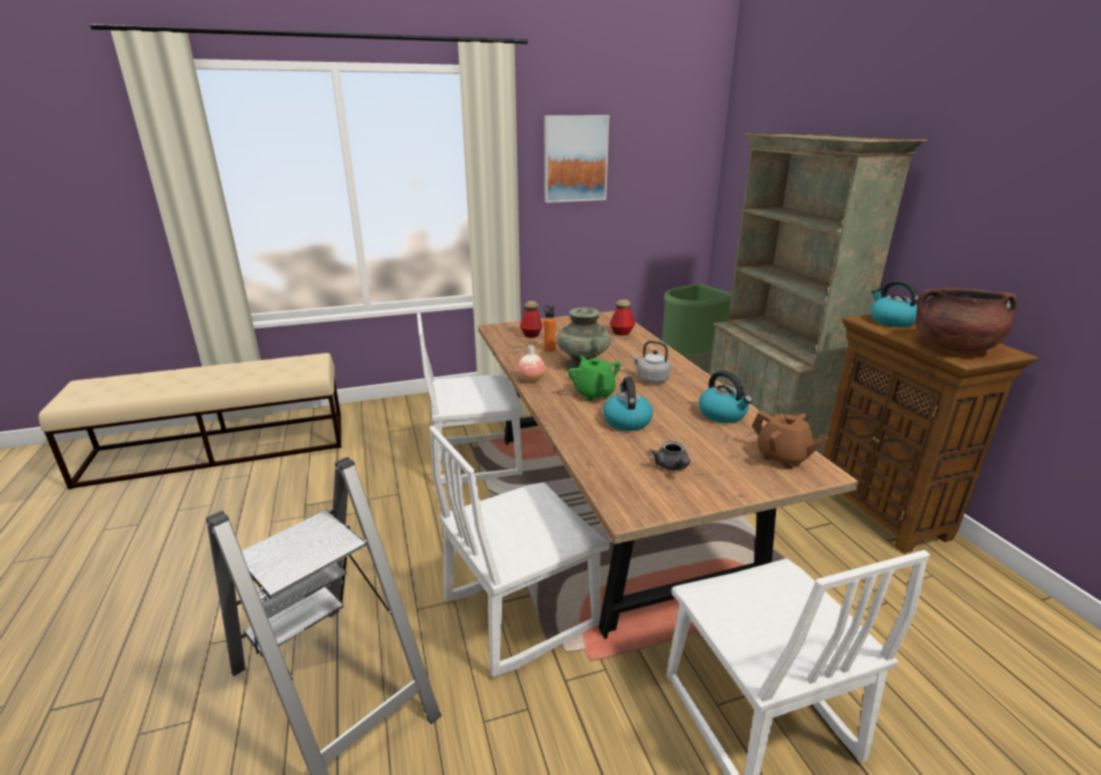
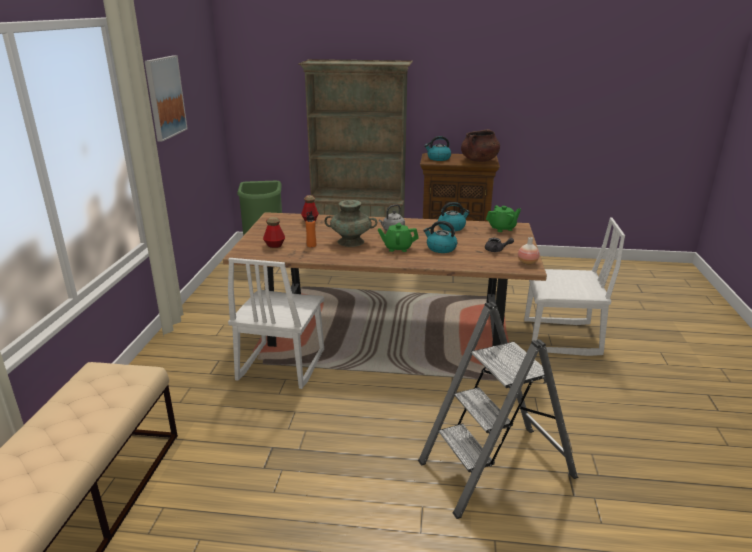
camera: 65 degrees left, 0 degrees up
white chair [429,426,610,678] -> none
vase [517,345,545,382] -> vase moved to [518,237,540,265]
brown teapot [752,411,828,468] -> green teapot [486,205,521,232]

